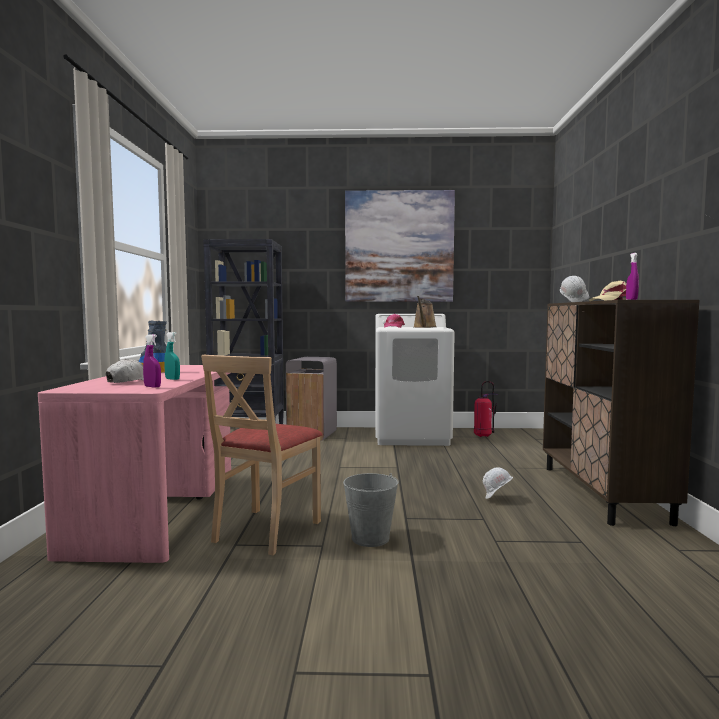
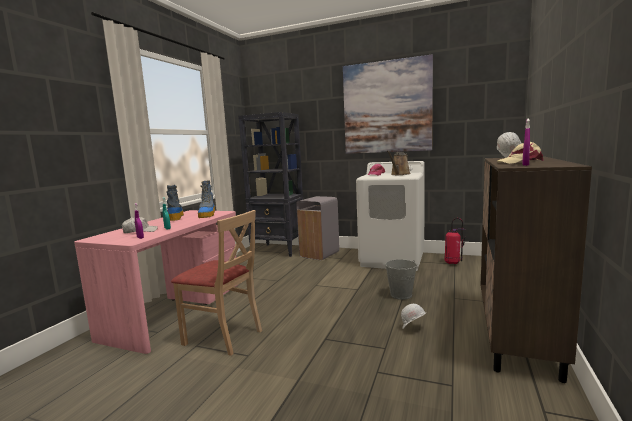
camera: 20 degrees right, 5 degrees up
beige chair [201,355,323,555] -> beige chair turned 105 degrees counterclockwise [171,210,262,356]
grey bucket [343,473,399,547] -> grey bucket moved to [385,259,417,300]
none -> boot [198,180,215,218]

